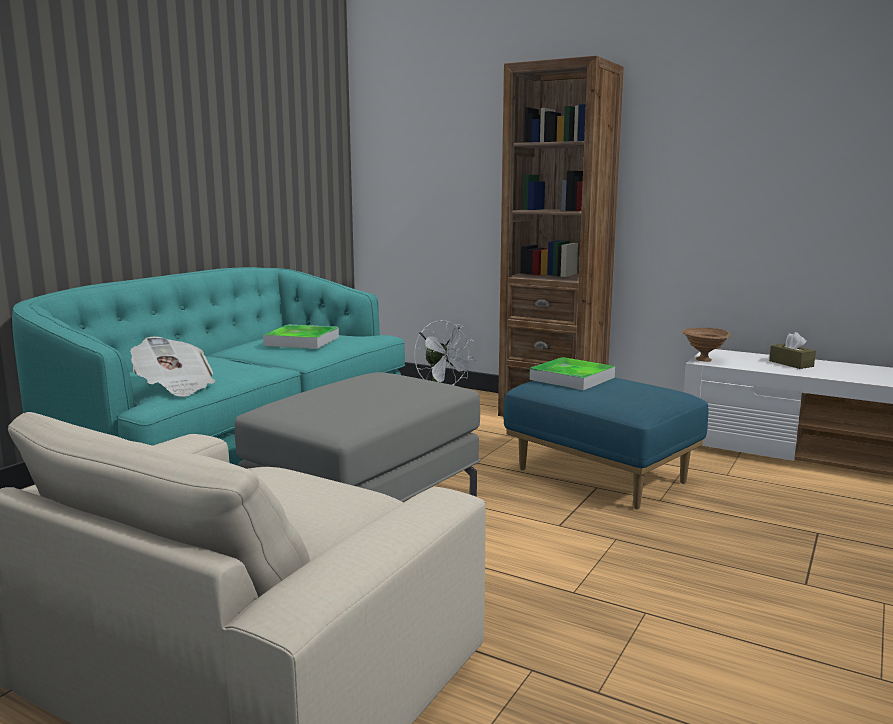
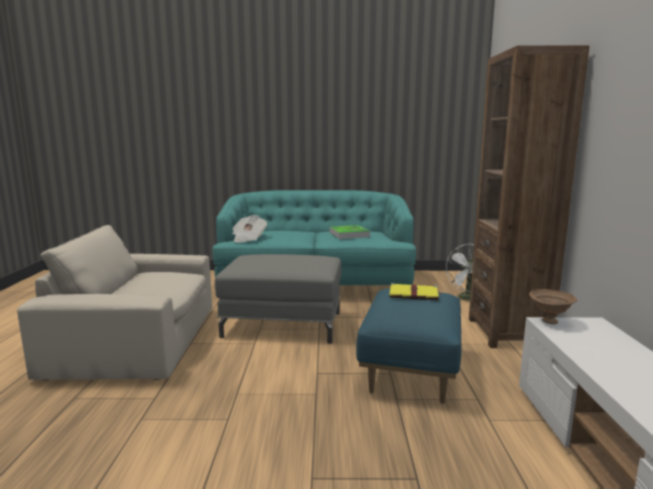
camera: 60 degrees right, 0 degrees up
tray [529,357,615,390] -> yellow book [389,283,441,300]
brown tissue box [769,332,816,369] -> none

